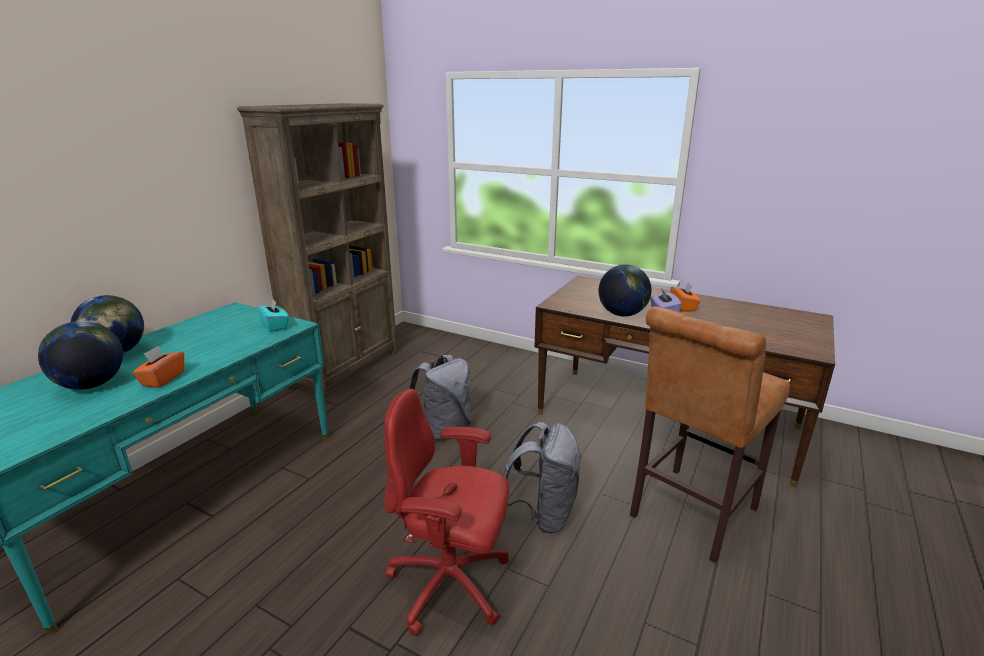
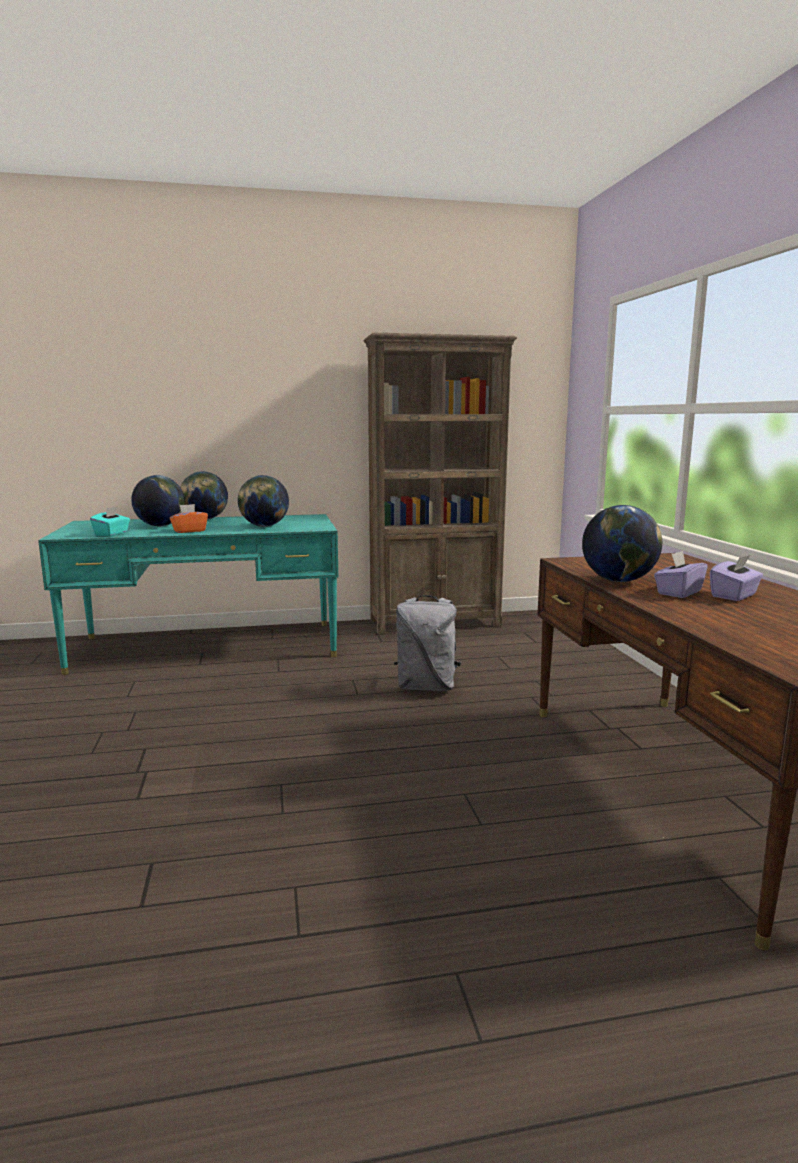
camera: 50 degrees right, 10 degrees down
turquoise tissue box [257,300,289,332] -> turquoise tissue box moved to [90,506,130,536]
red office chair [384,389,509,636] -> none
grey backpack [502,422,582,534] -> none
brown stool [630,306,790,563] -> none
orange tissue box [671,282,701,312] -> purple tissue box [710,555,763,601]
none -> globe [238,475,289,527]

